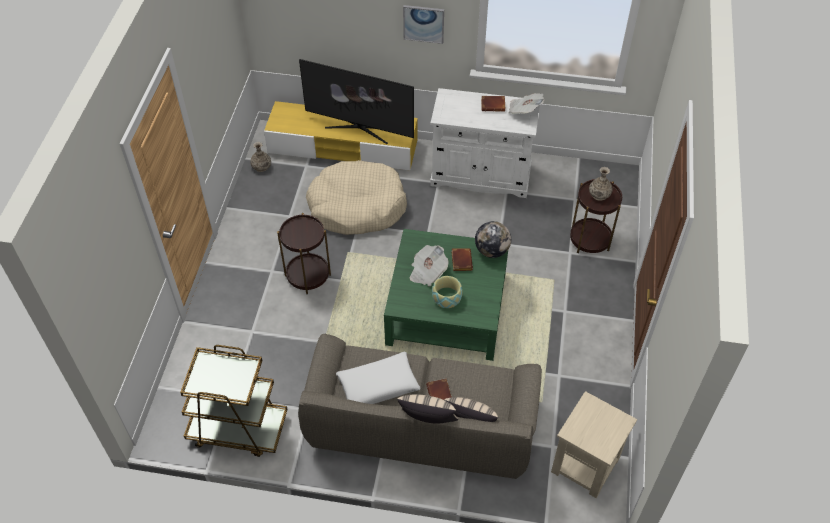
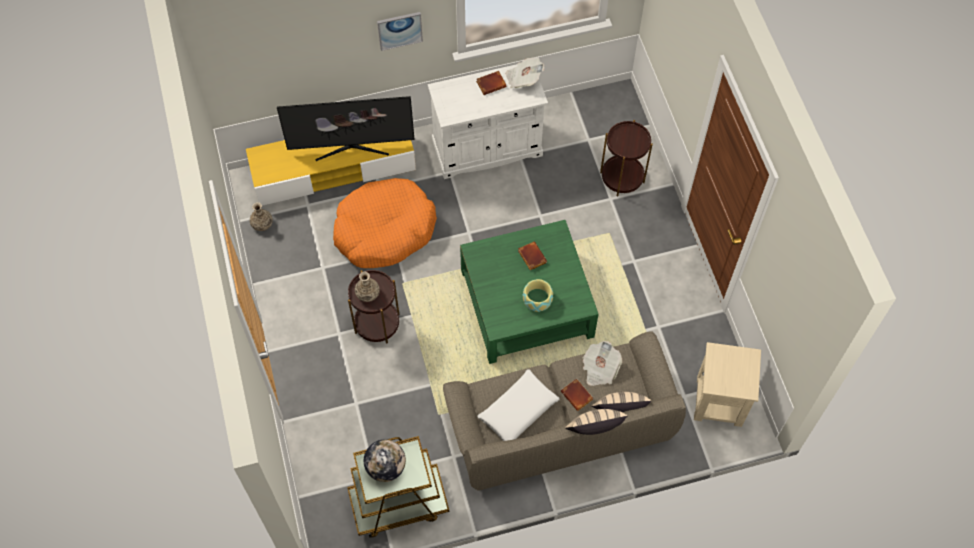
camera: 25 degrees left, 10 degrees up
beige dog bed [306,160,407,235] -> orange dog bed [333,178,437,268]
newspaper [409,245,449,286] -> newspaper moved to [582,341,622,386]
globe [475,221,511,258] -> globe moved to [364,439,406,482]
vase [589,167,612,201] -> vase moved to [355,272,380,302]

